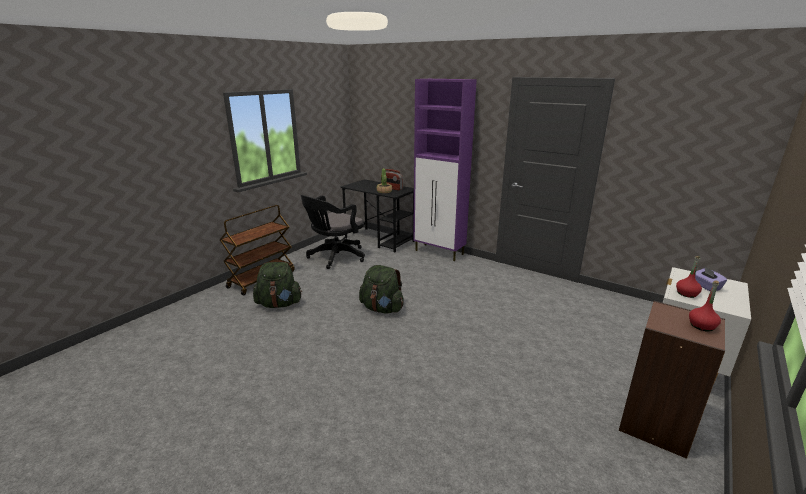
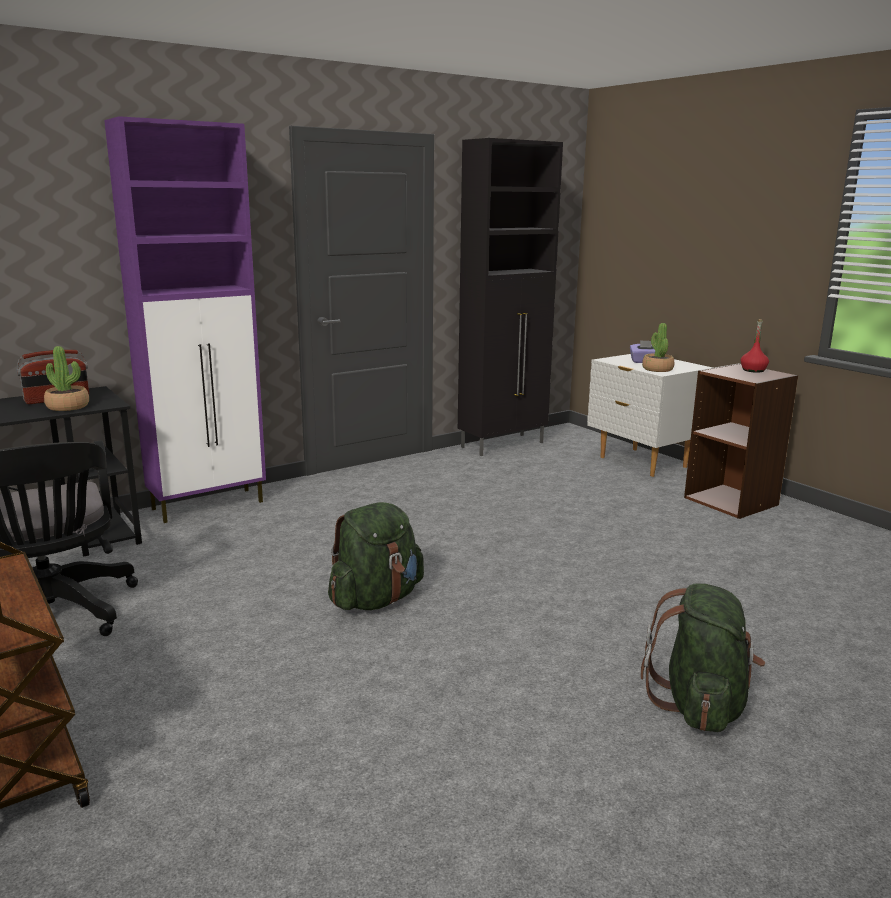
camera: 70 degrees left, 5 degrees down
green backpack [253,262,302,308] -> green backpack moved to [641,583,765,732]
red bottle [676,256,702,298] -> potted plant [642,323,674,372]
none -> black cabinet [458,138,563,456]

